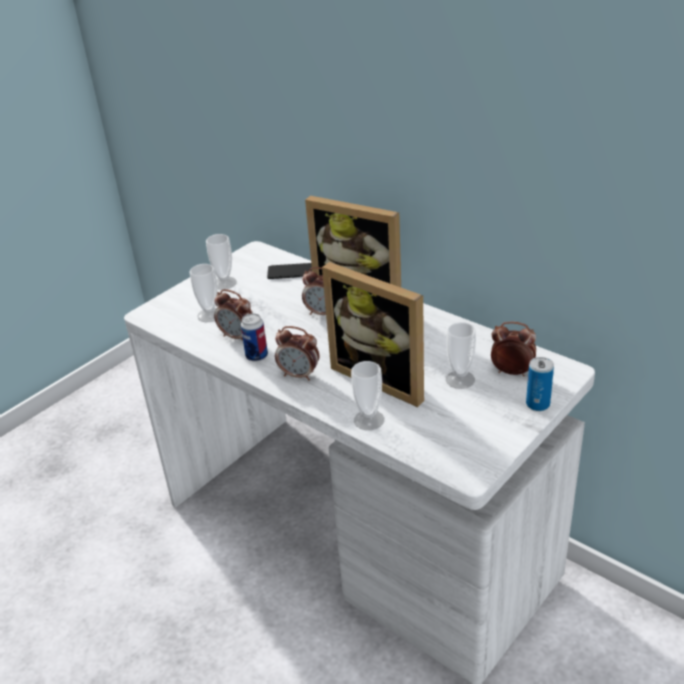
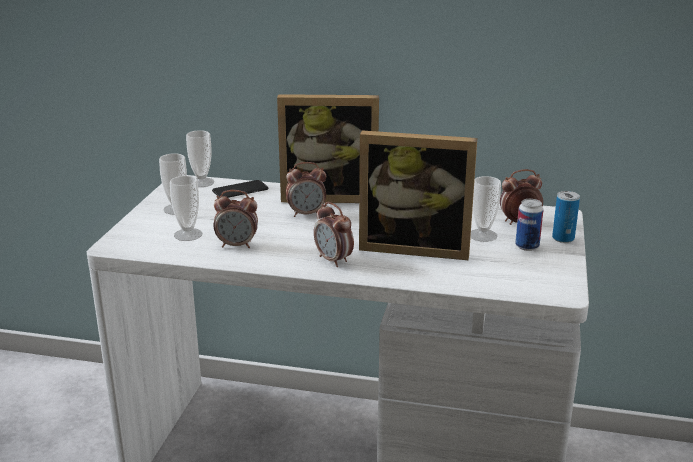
camera: 30 degrees left, 10 degrees down
can [241,313,268,362] -> can moved to [515,199,543,251]
alarm clock [275,326,319,381] -> alarm clock turned 60 degrees clockwise [314,202,354,267]
cup [351,361,384,430] -> cup moved to [186,130,214,187]

